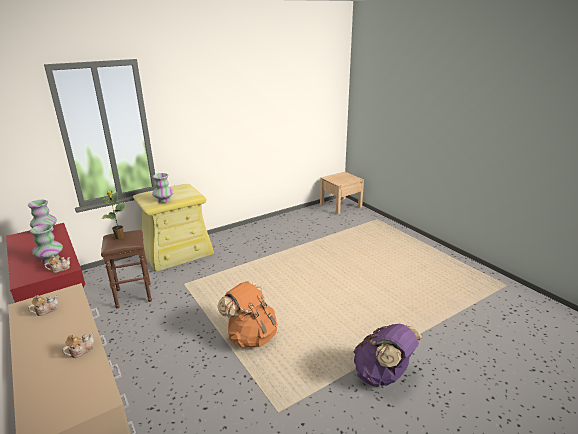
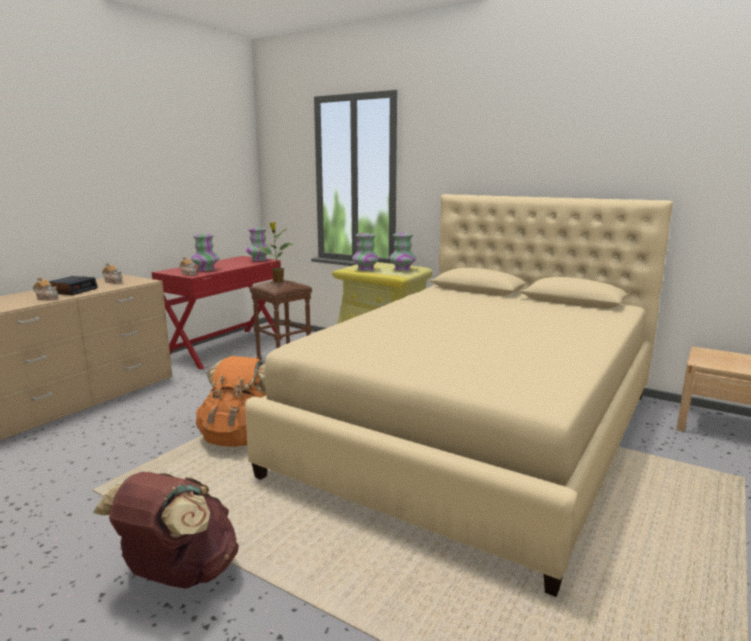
camera: 65 degrees right, 10 degrees down
purple backpack [353,324,422,387] -> brown backpack [93,472,239,589]
none -> alarm clock [49,276,98,295]
none -> beige bed [245,194,673,597]
none -> vase [389,233,416,271]

